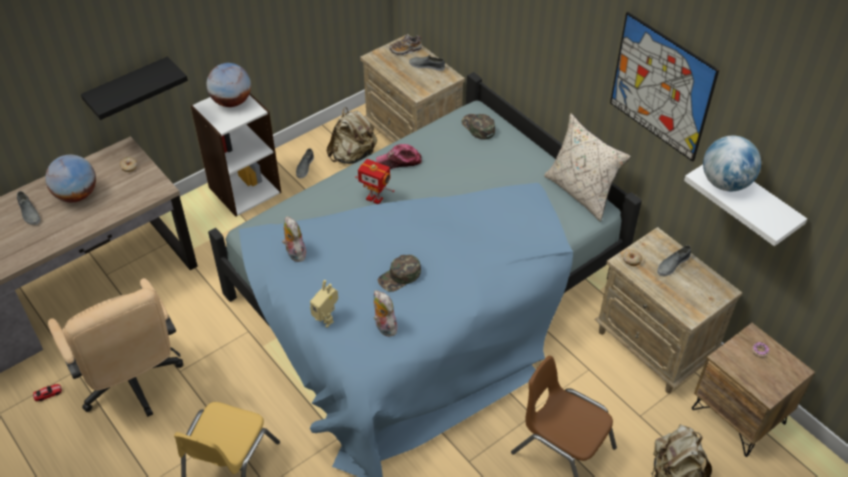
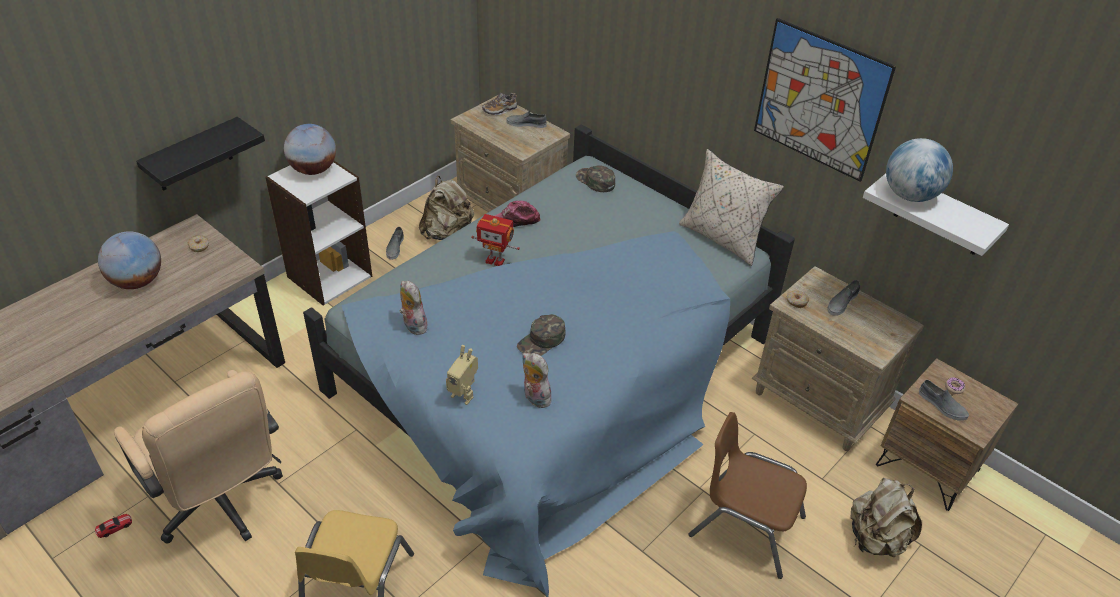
camera: 10 degrees left, 5 degrees down
grey shoe [17,191,41,225] -> grey shoe moved to [919,380,969,421]

